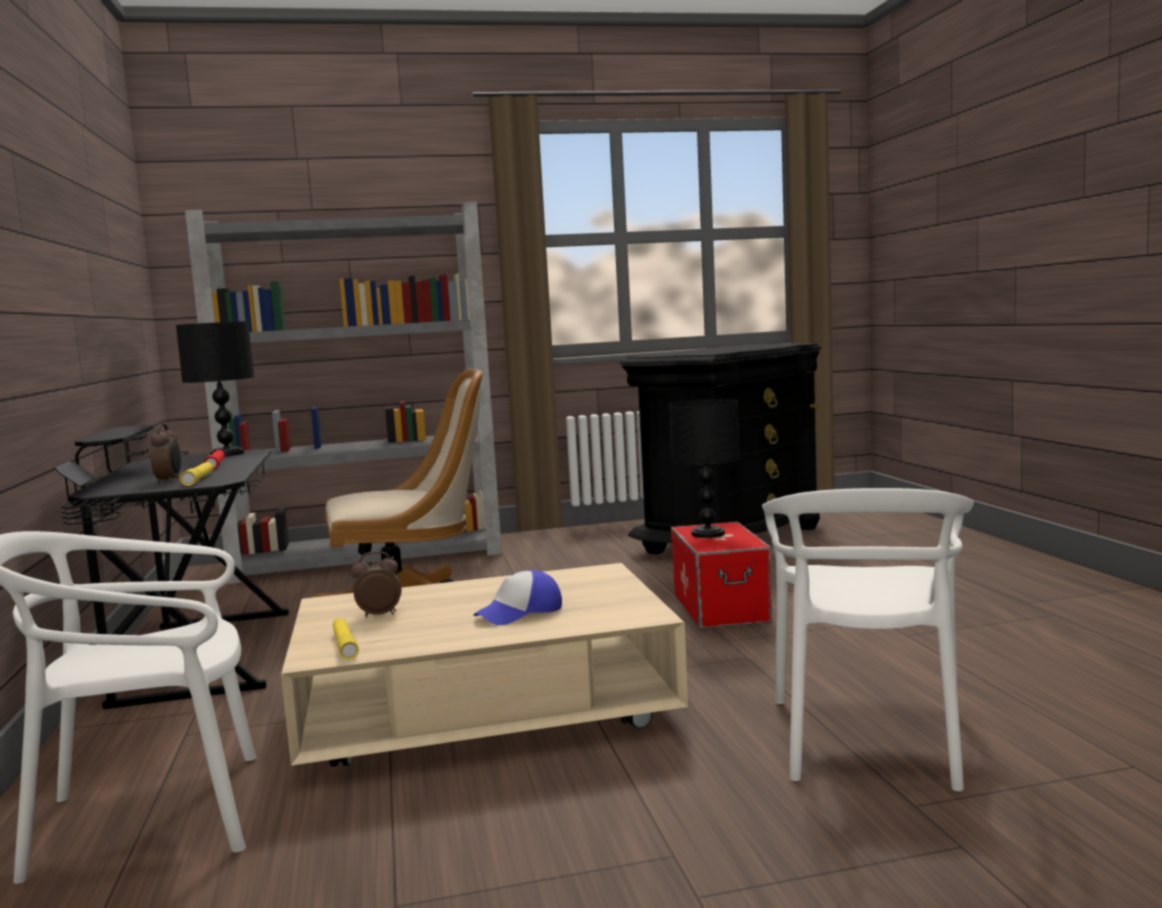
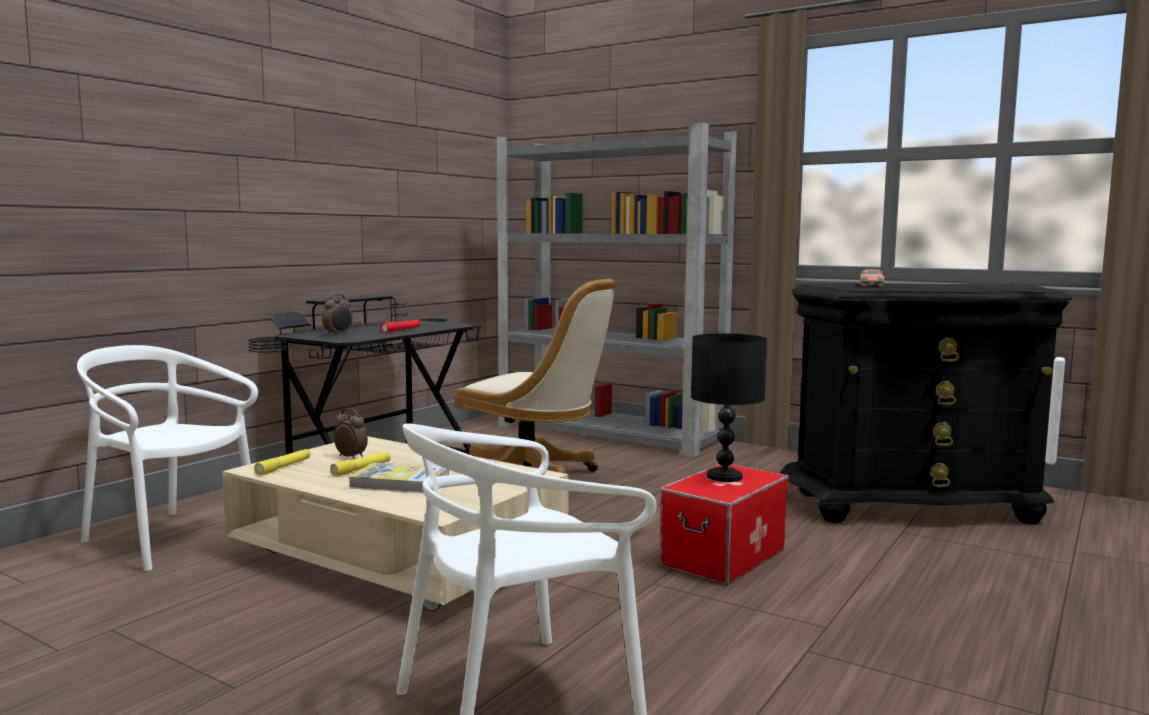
camera: 45 degrees right, 0 degrees up
black table lamp [176,321,254,457] -> none
yellow flashlight [180,462,213,486] -> yellow flashlight moved to [330,452,391,477]
cap [474,570,562,625] -> book [349,462,449,493]
none -> toy car [860,269,884,287]

